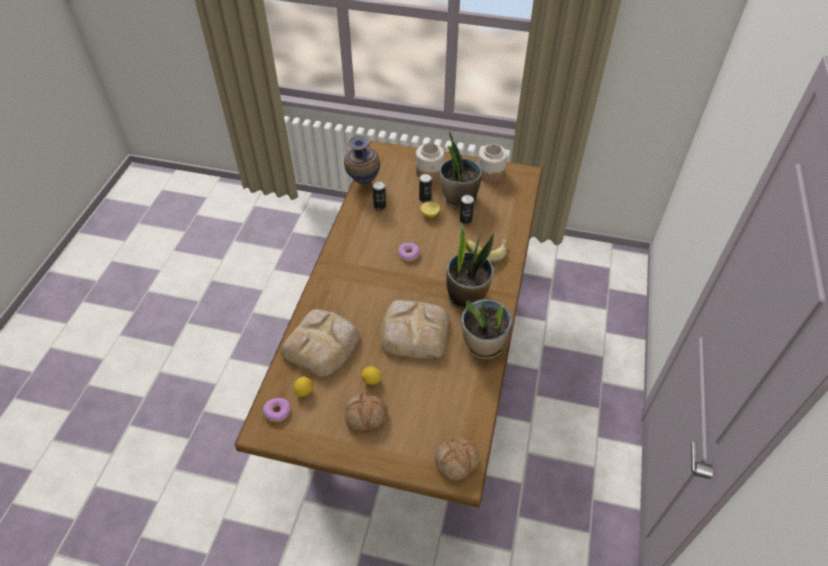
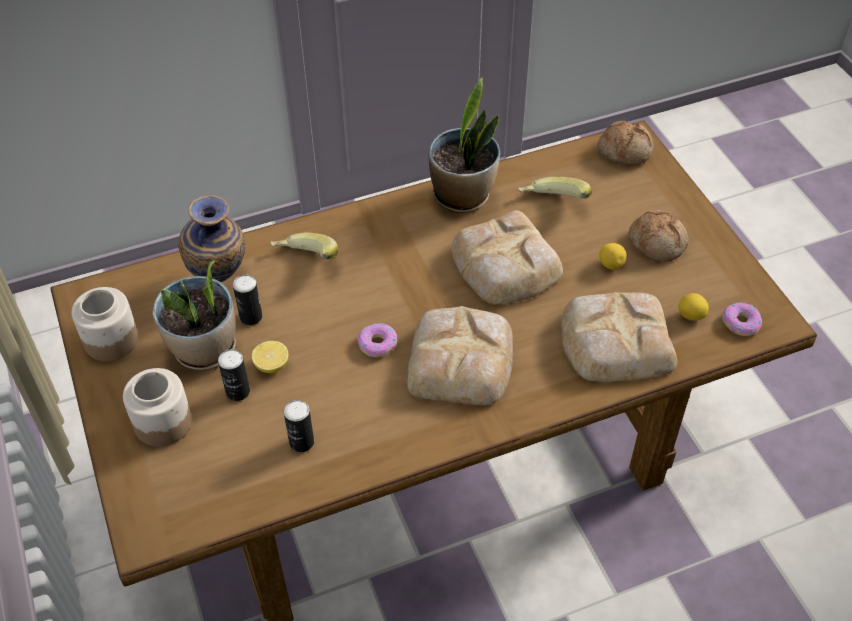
camera: 125 degrees left, 0 degrees up
vase [344,135,380,185] -> vase moved to [178,195,245,282]
potted plant [446,223,494,309] -> none
none -> bread [407,306,513,405]
none -> banana [517,177,592,199]

